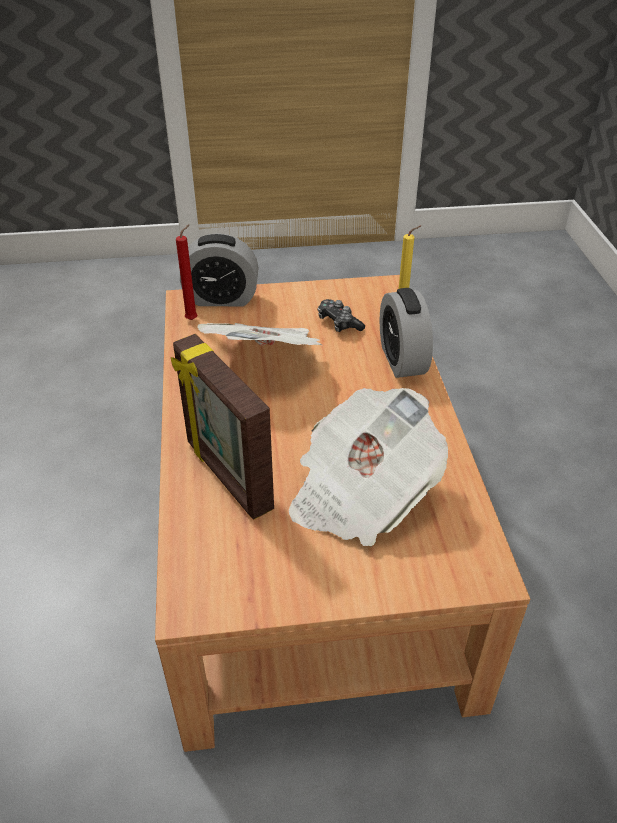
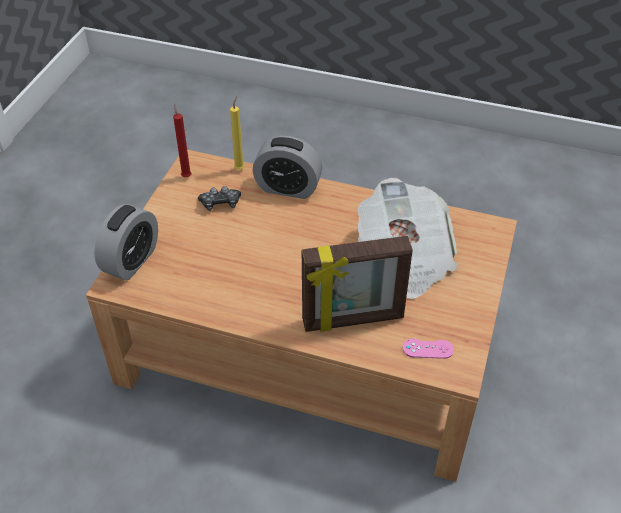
camera: 65 degrees left, 5 degrees up
red candle [176,224,197,320] -> red candle moved to [173,104,192,177]
newspaper [197,323,322,346] -> none
none -> pink game controller [402,339,454,359]

